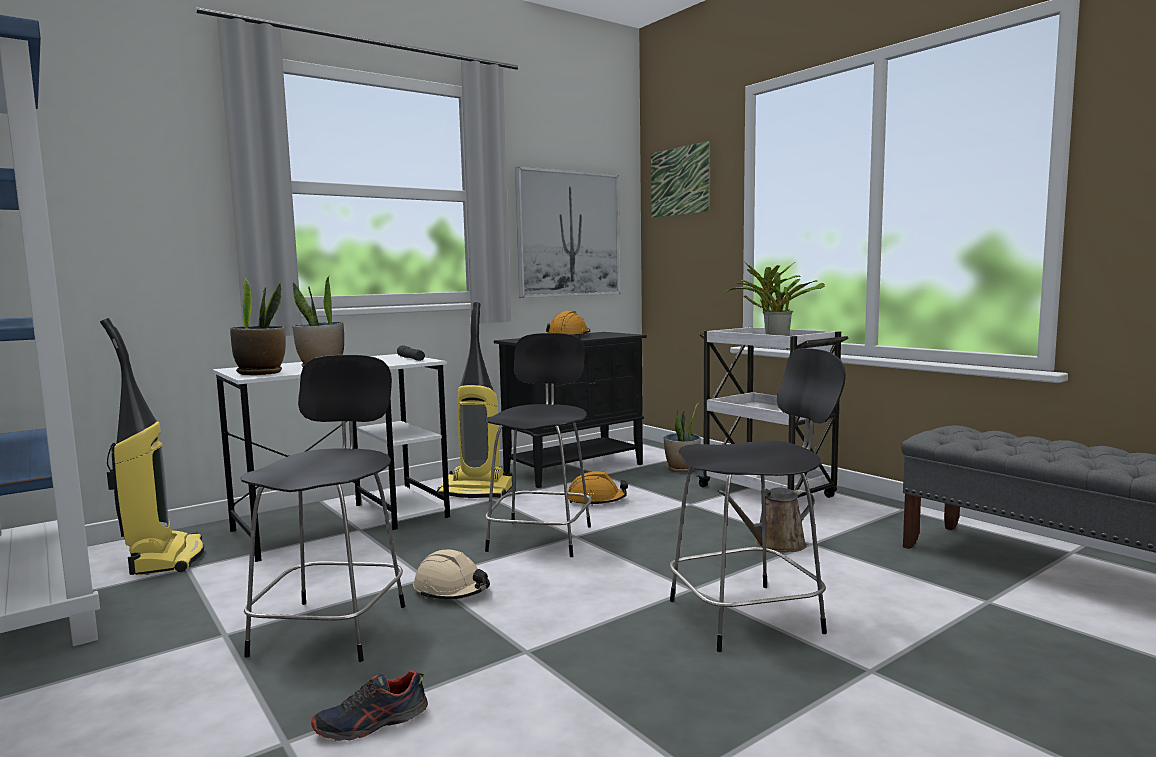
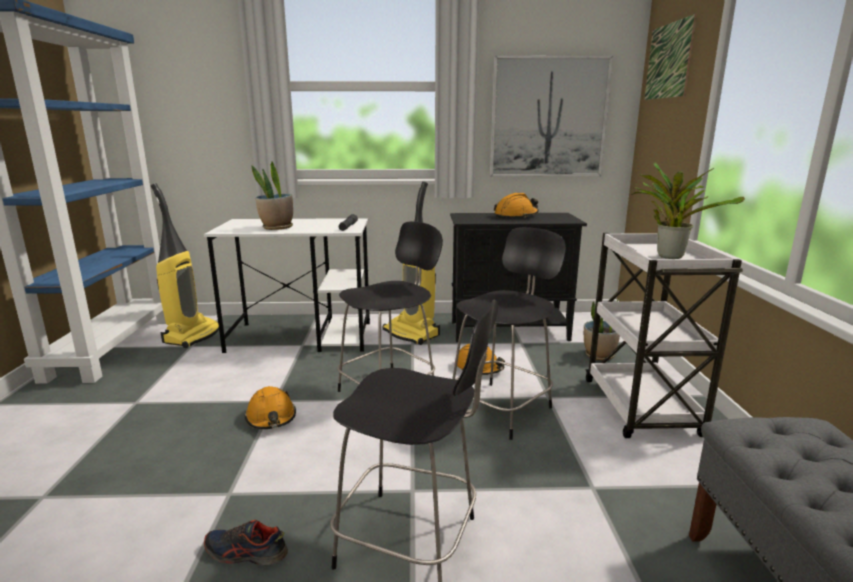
camera: 35 degrees right, 10 degrees up
potted plant [230,277,286,375] -> none
black stool [240,355,405,662] -> black stool moved to [452,227,566,440]
shoe [311,670,428,741] -> shoe moved to [204,520,288,565]
beige hard hat [413,550,490,599] -> orange hard hat [244,386,296,429]
brown watering can [718,487,815,552] -> none

